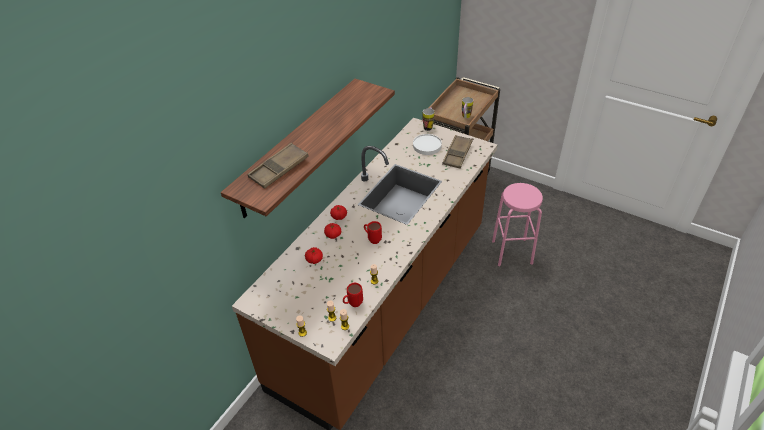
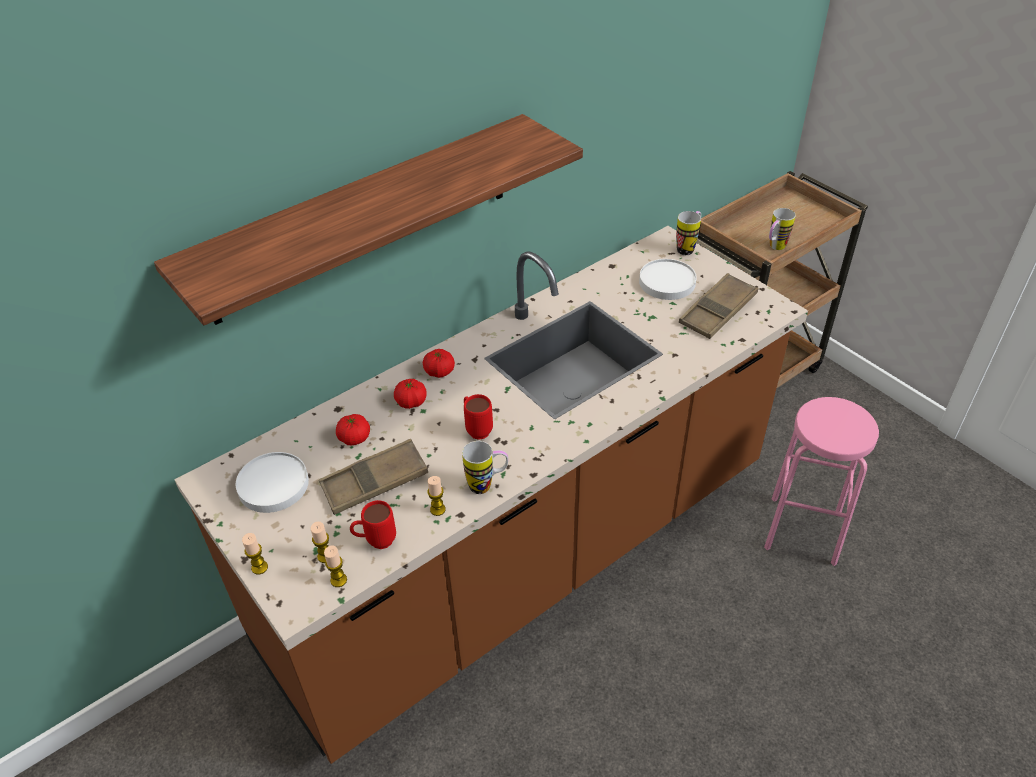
camera: 20 degrees right, 0 degrees up
brown tray [248,143,308,189] -> brown tray moved to [319,439,428,515]
none -> white plate [236,452,309,513]
none -> mug [462,441,508,494]

